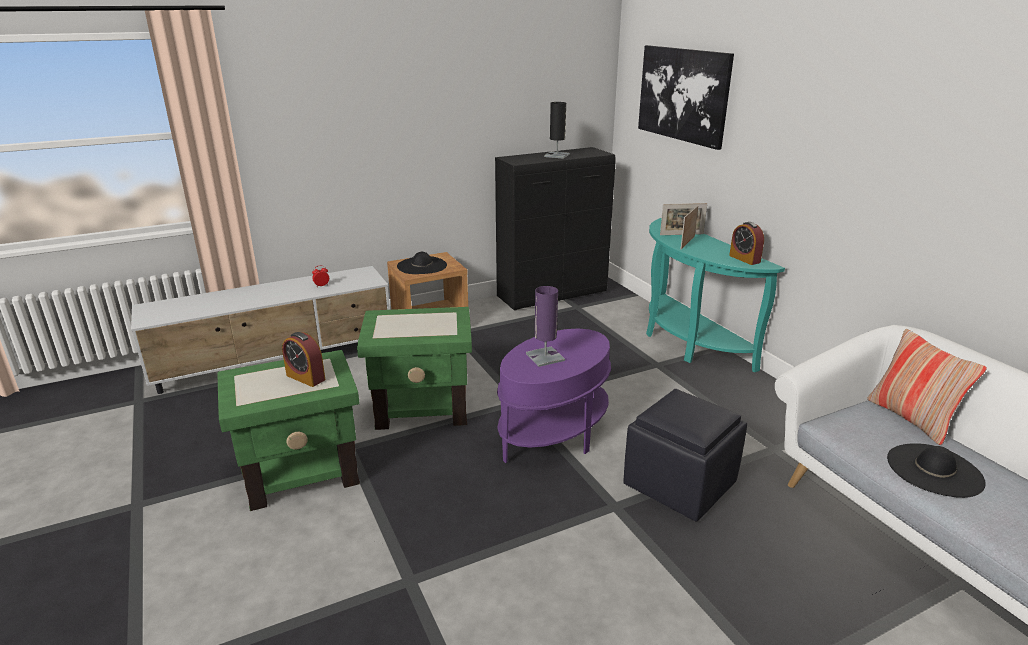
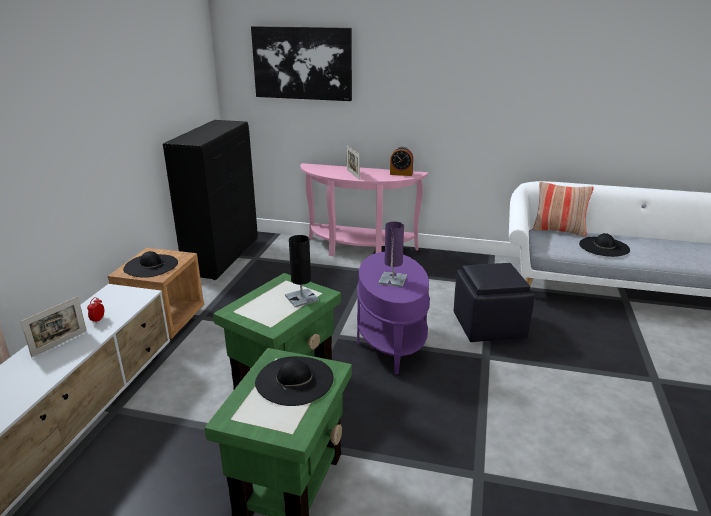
camera: 50 degrees left, 0 degrees up
alarm clock [282,332,325,387] -> black hat [255,356,334,406]
black table lamp [544,102,570,159] -> black table lamp moved to [285,235,319,307]
turquoise console table [646,218,785,372] -> pink console table [300,163,428,256]
picture frame [660,203,707,235] -> picture frame moved to [20,297,87,357]

